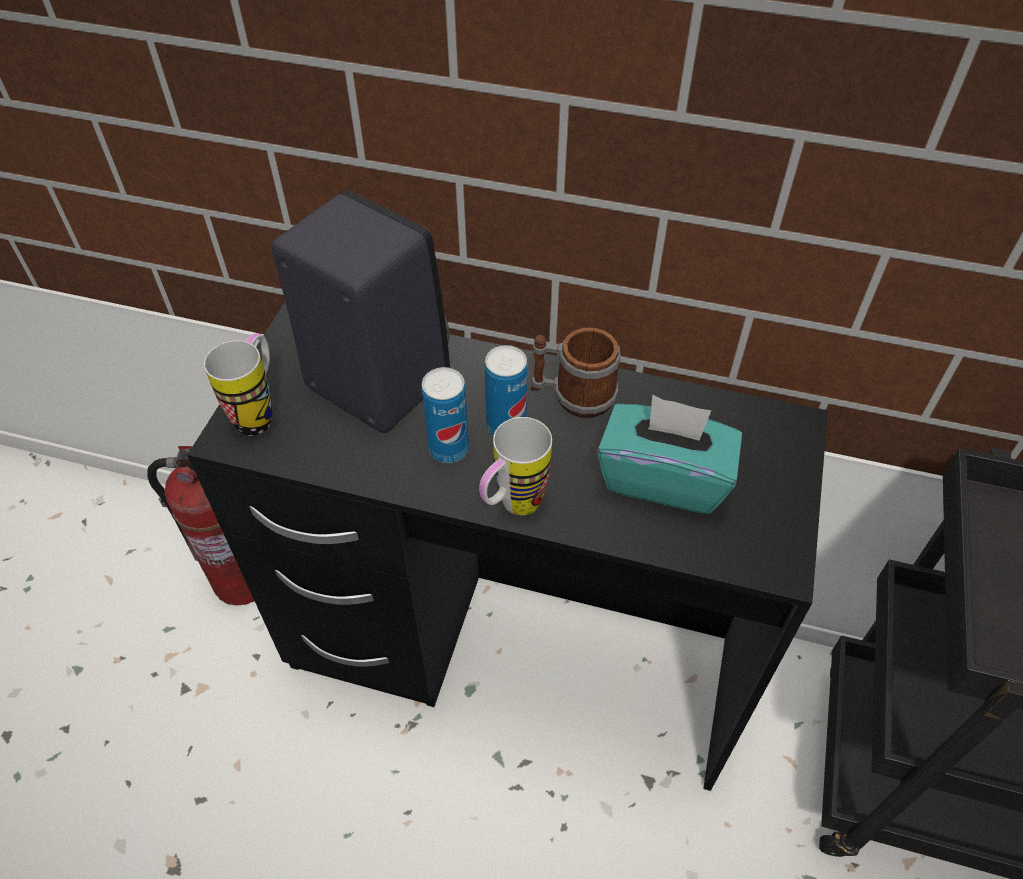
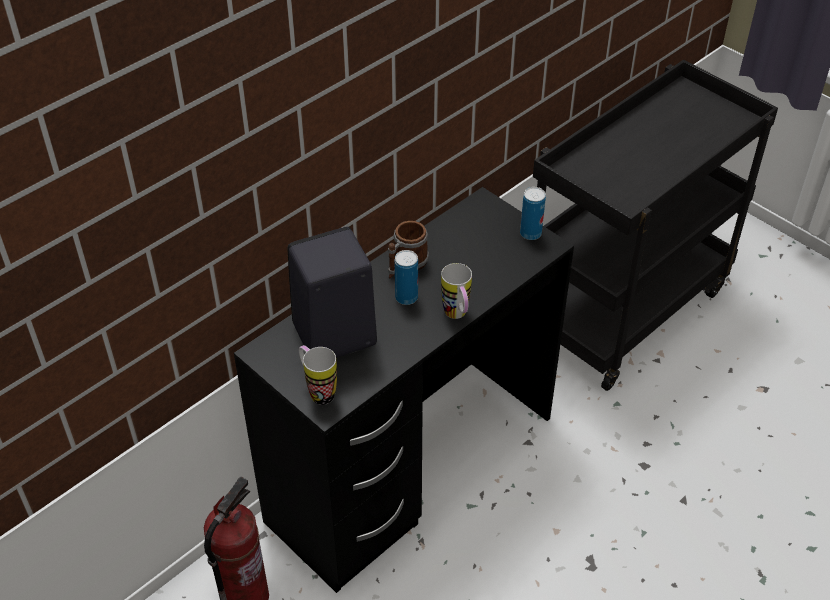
camera: 60 degrees left, 5 degrees down
can [422,367,469,463] -> can moved to [520,187,546,240]
turquoise tissue box [597,395,742,514] -> none

